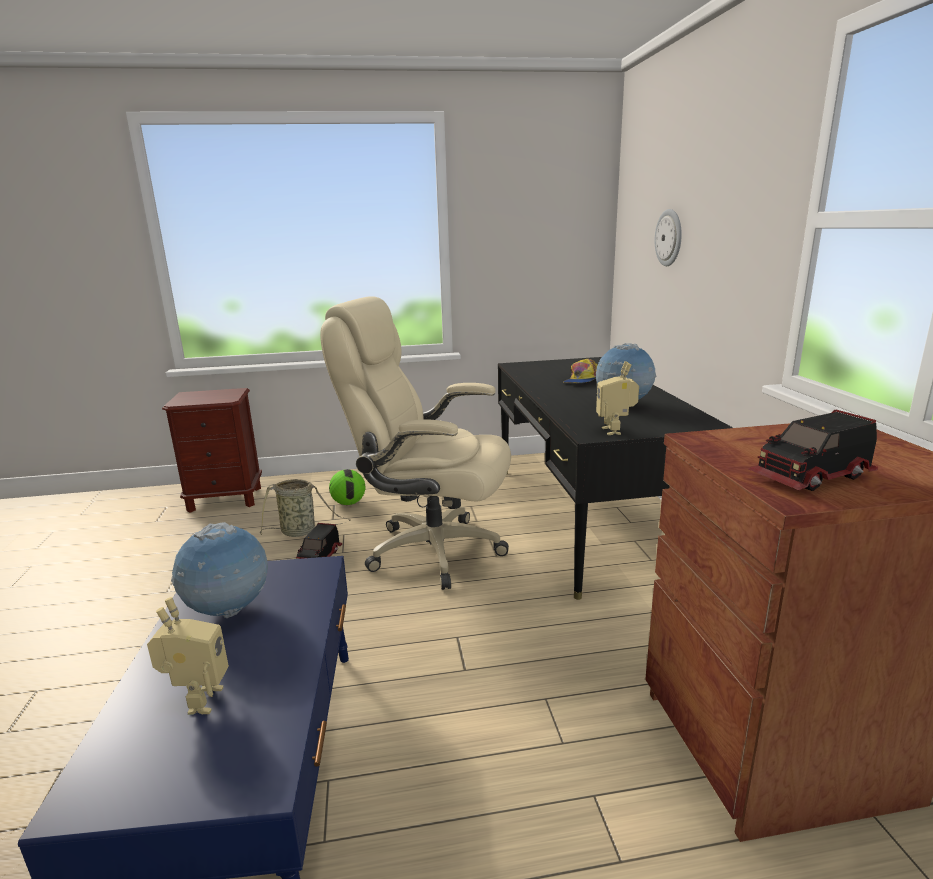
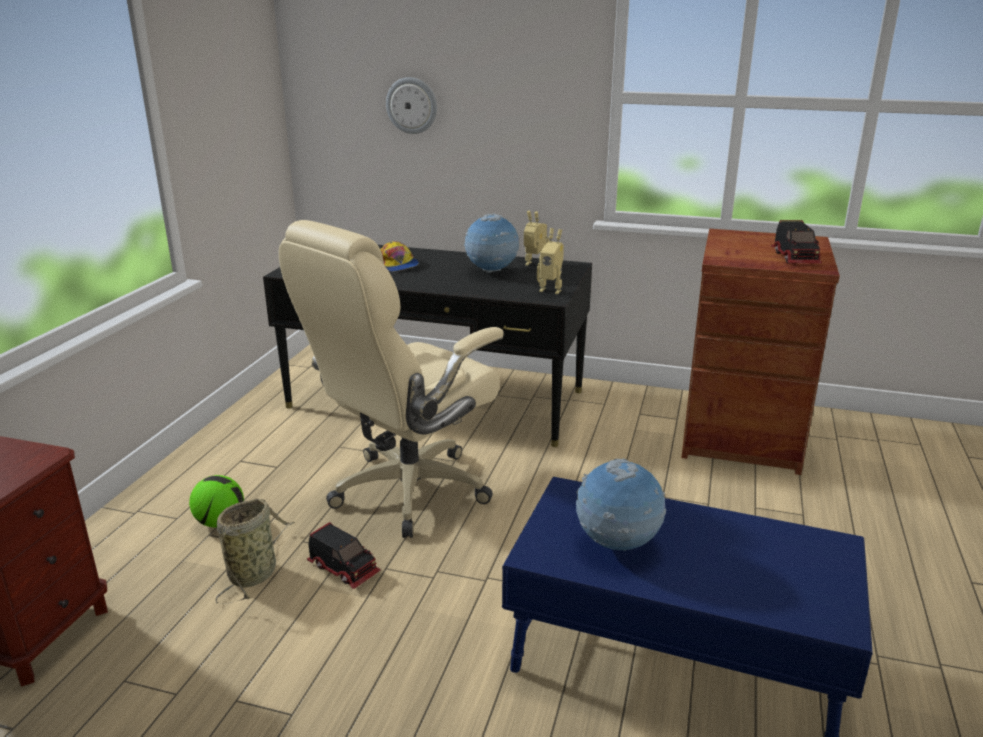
camera: 65 degrees left, 5 degrees up
toy robot [147,597,229,715] -> toy robot moved to [524,211,549,266]

